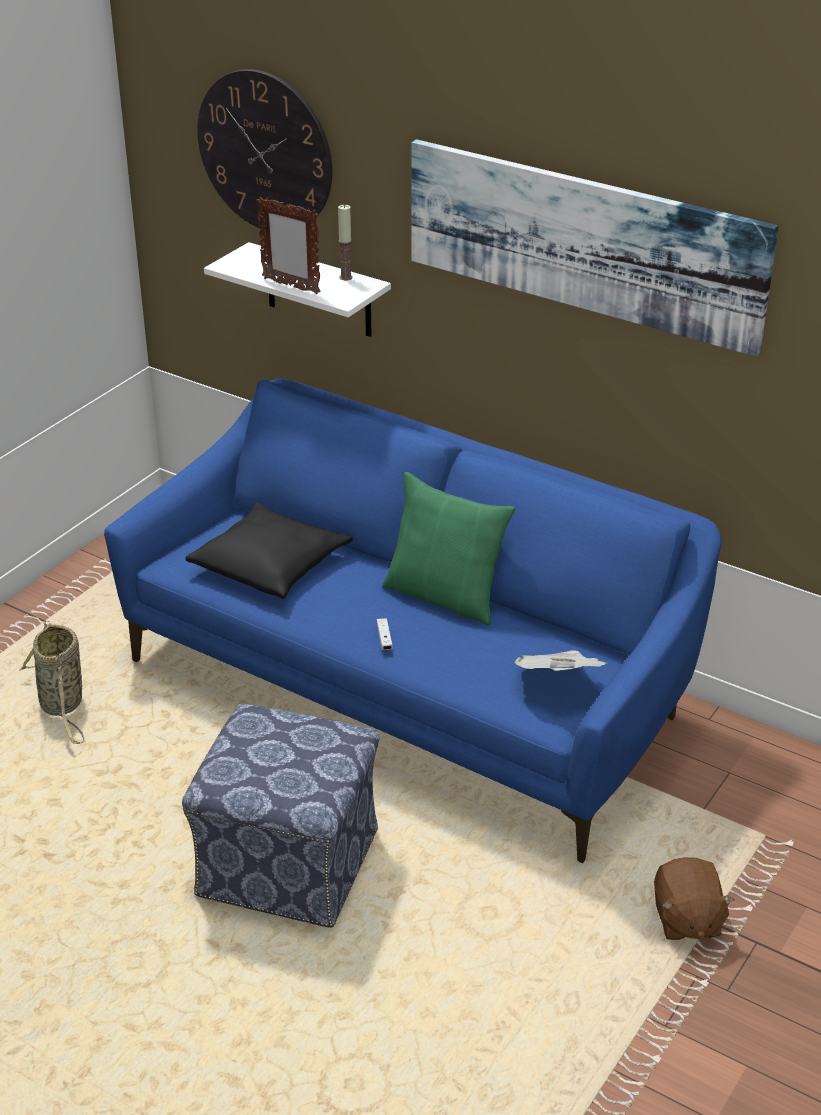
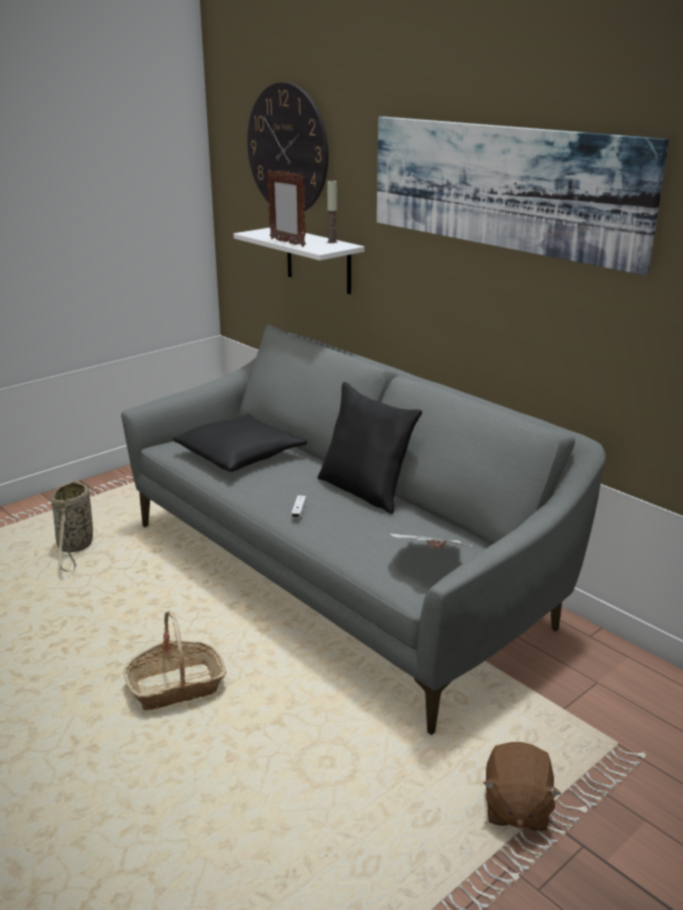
camera: 15 degrees right, 10 degrees down
blue sofa [104,378,722,863] -> grey sofa [121,325,606,735]
ottoman [182,704,380,927] -> basket [123,610,227,710]
green pillow [382,472,515,625] -> black pillow [318,382,422,514]

